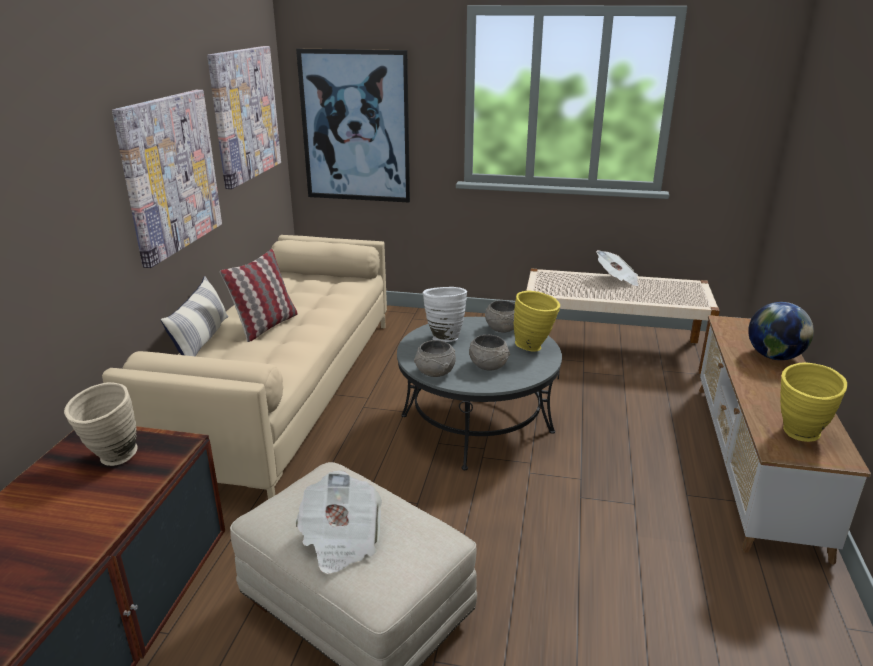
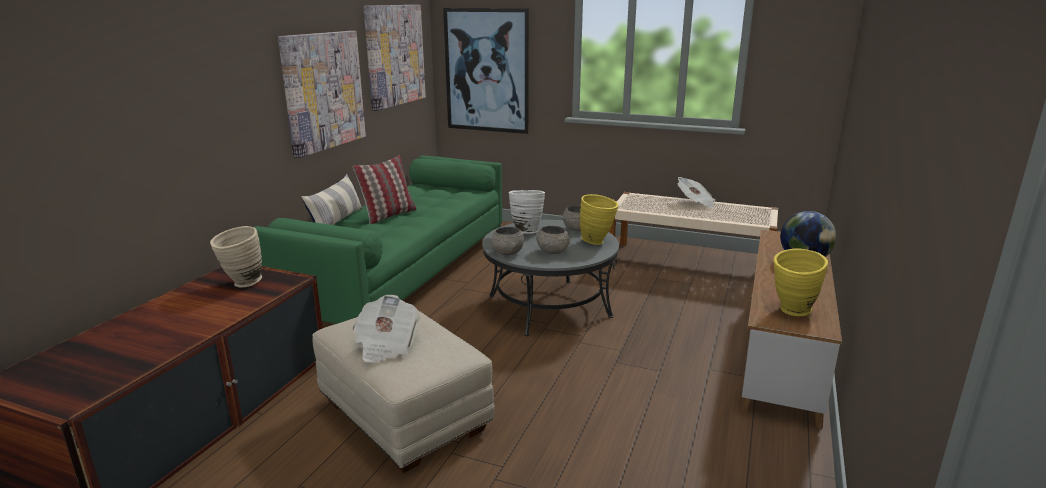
camera: 10 degrees right, 5 degrees down
beige sofa [102,235,387,499] -> green sofa [254,155,502,324]

